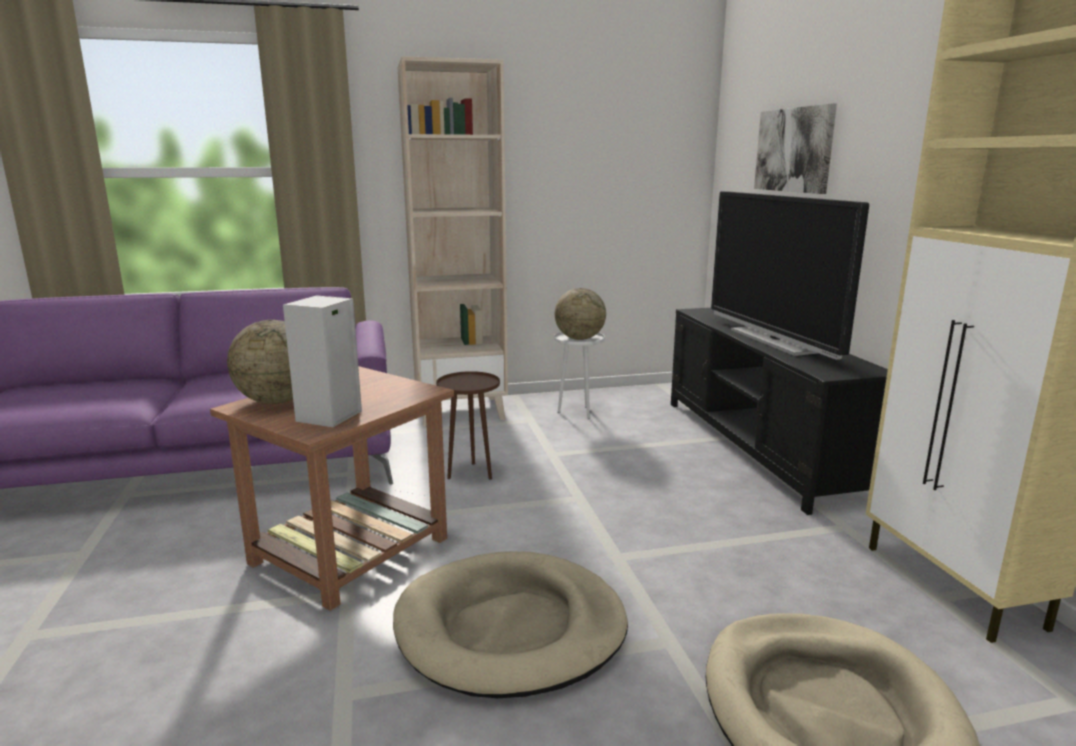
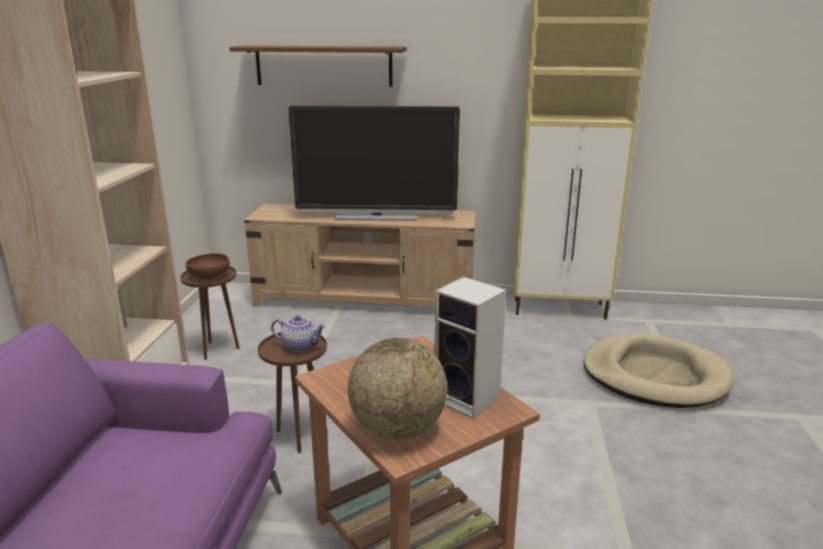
camera: 70 degrees left, 5 degrees up
beige dog bed [393,551,628,698] -> none
white side table [554,332,605,419] -> brown side table [180,266,239,360]
globe [555,288,606,340] -> brown bowl [186,253,230,280]
black tv stand [671,308,888,515] -> beige tv stand [244,204,476,307]
picture [754,103,837,194] -> brown shelf [229,45,407,87]
none -> teapot [271,315,326,352]

